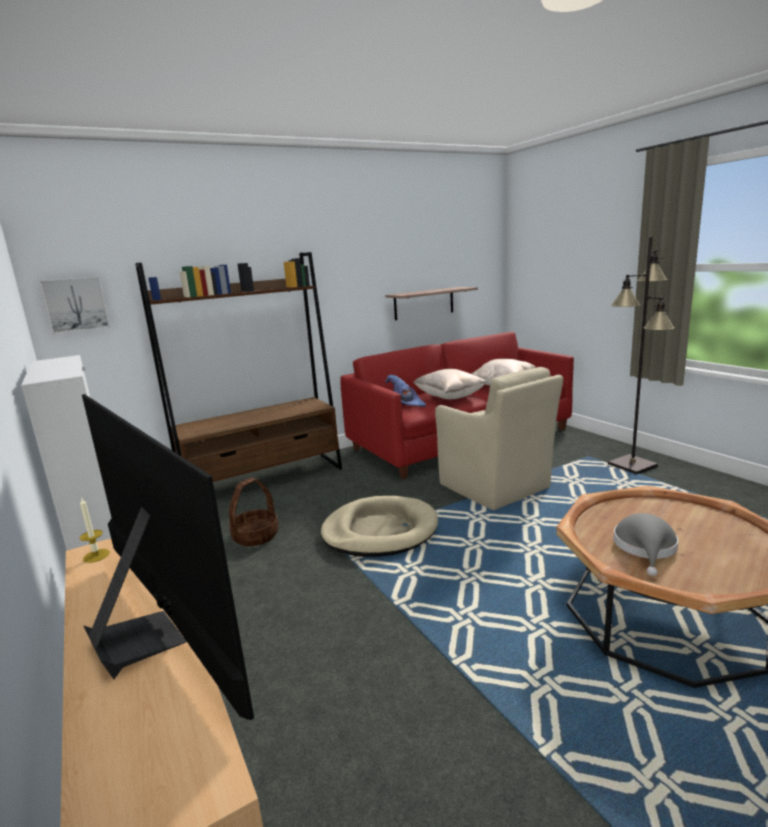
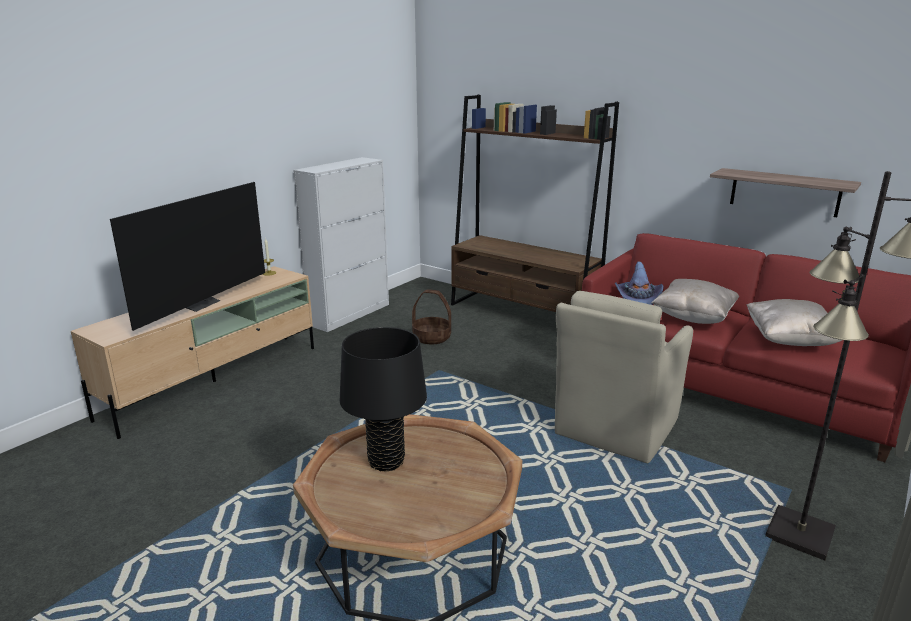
camera: 65 degrees right, 5 degrees up
picture [40,277,110,334] -> none
beige dog bed [321,496,438,557] -> none
grey hat [613,513,678,576] -> black table lamp [340,327,427,472]

